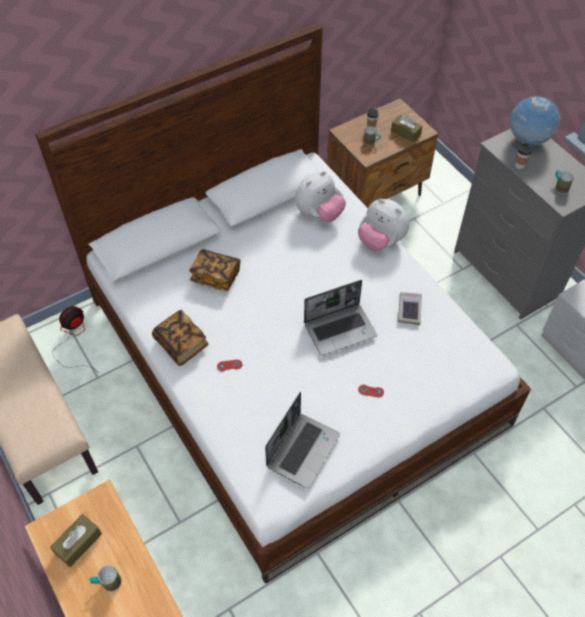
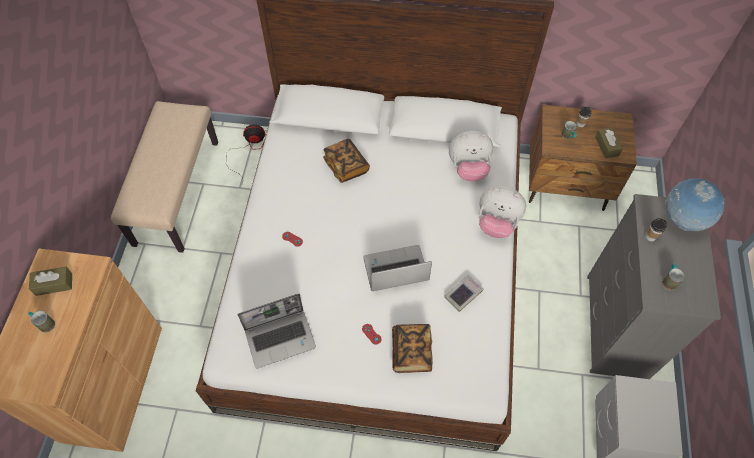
camera: 40 degrees right, 5 degrees up
book [152,310,208,366] -> book moved to [392,324,433,373]
laptop [304,280,377,356] -> laptop turned 150 degrees clockwise [363,245,432,291]
plush toy [358,198,409,251] -> plush toy turned 60 degrees counterclockwise [479,186,526,238]

